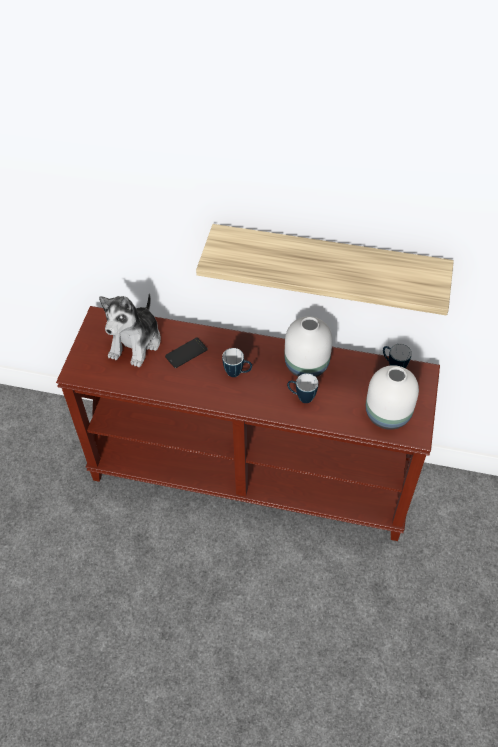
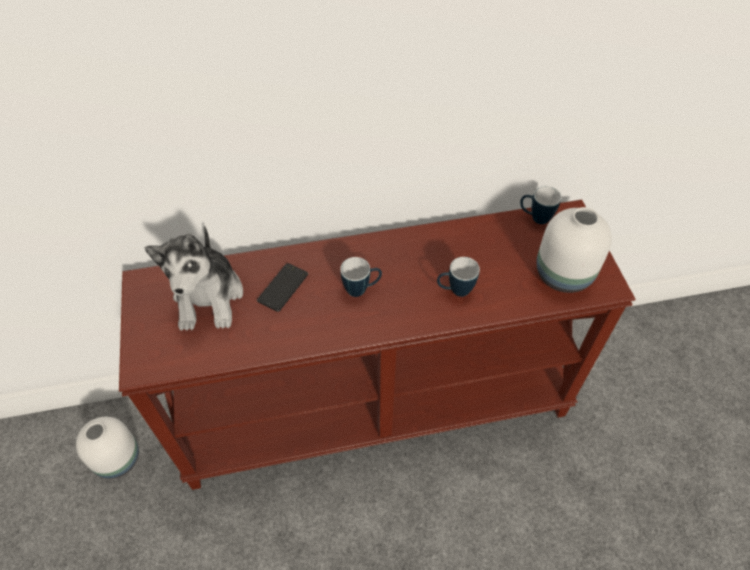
camera: 25 degrees left, 0 degrees up
shelf [196,224,454,315] -> none
white vase [285,317,333,377] -> white vase moved to [76,417,139,479]

